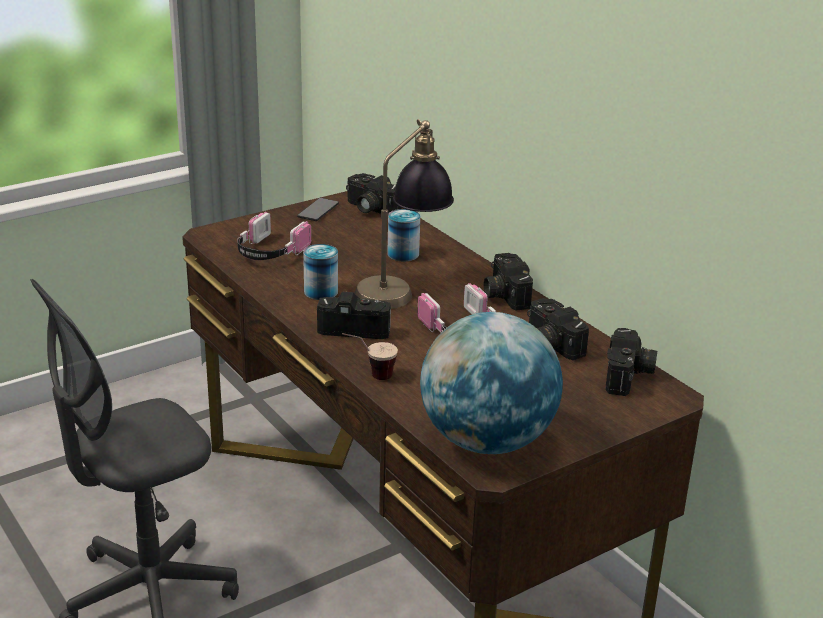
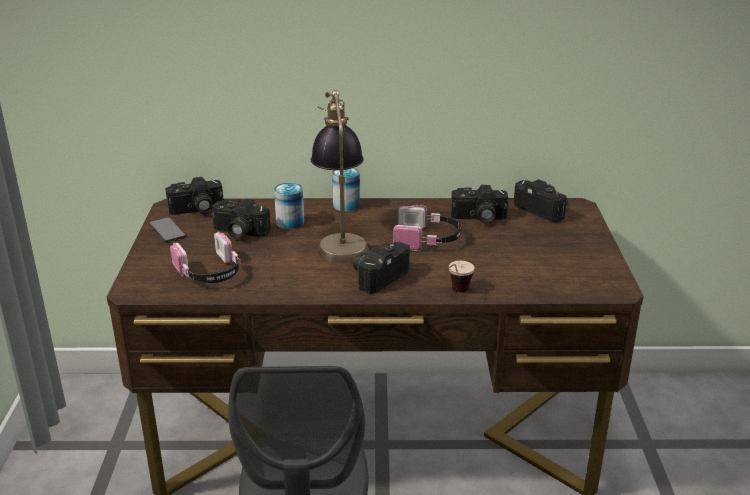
camera: 55 degrees left, 0 degrees up
can [303,244,338,300] -> can moved to [332,168,360,212]
globe [420,312,563,454] -> none
camera [484,253,533,311] -> camera moved to [211,199,271,239]

